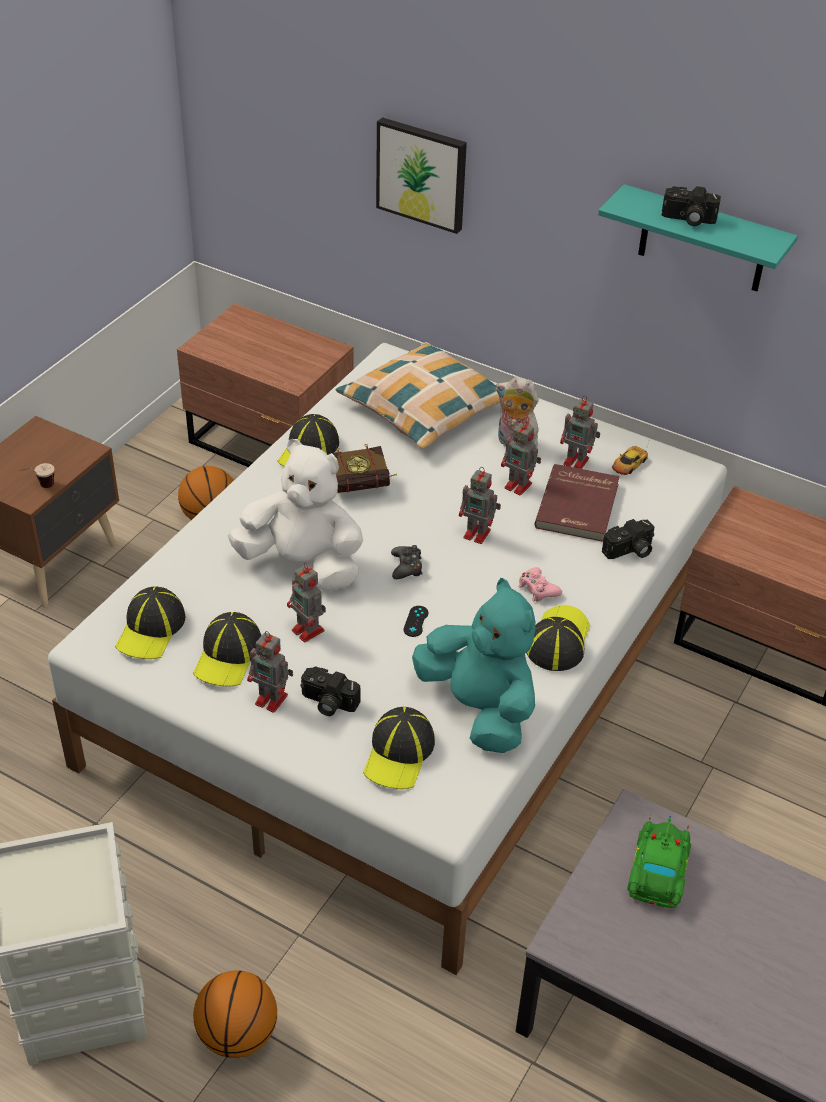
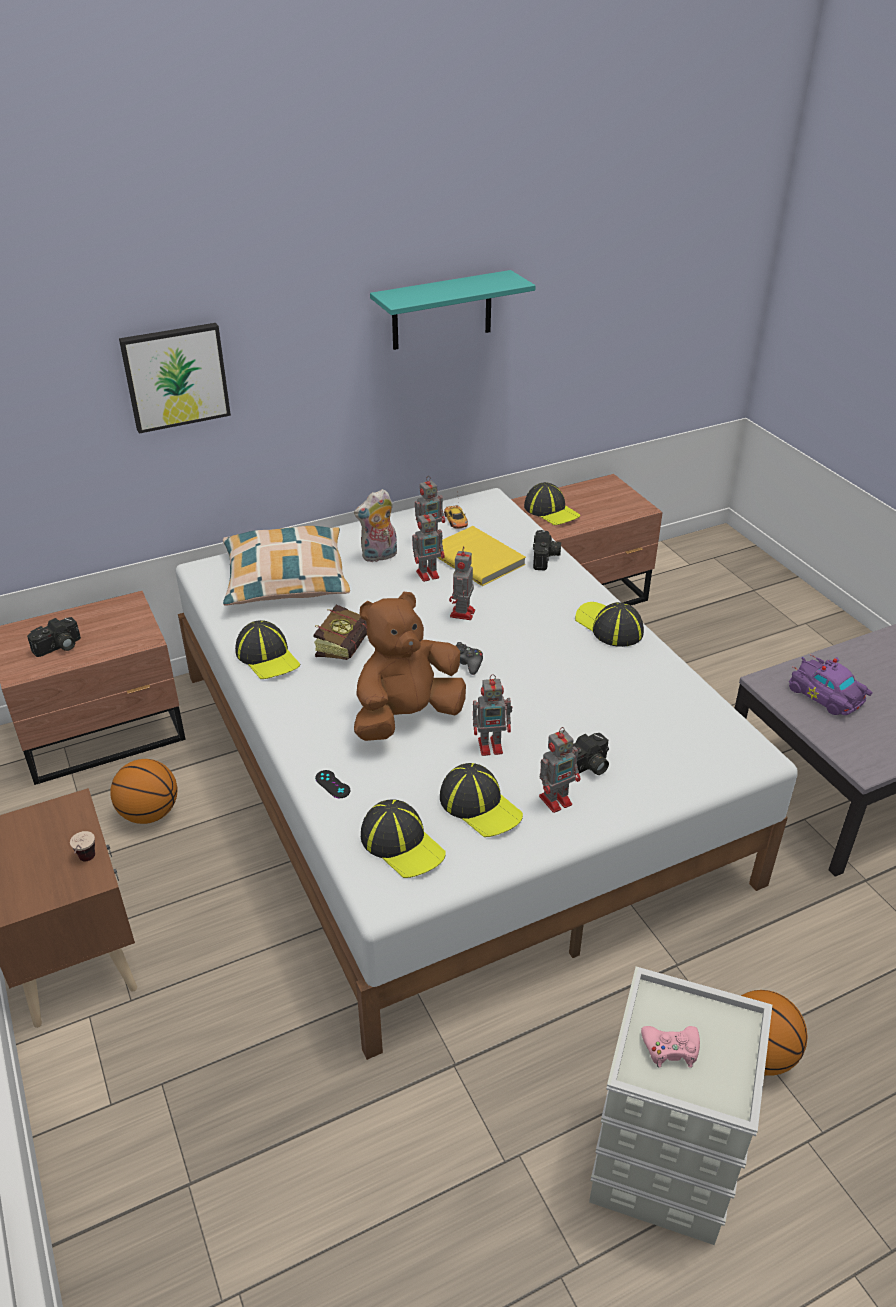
camera: 55 degrees left, 5 degrees down
white plush toy [228,439,363,591] -> brown plush toy [354,592,466,741]
cap [363,707,435,789] -> cap moved to [524,482,580,525]
black game controller [403,606,428,637] -> black game controller moved to [315,770,350,798]
turquoise plush toy [412,578,536,753] -> none
toy robot [459,467,501,544] -> toy robot turned 135 degrees clockwise [449,546,475,620]
pink game controller [518,567,562,602] -> pink game controller moved to [641,1026,700,1068]
red book [535,464,620,542] -> yellow book [438,526,526,586]
green toy car [627,815,691,908] -> purple toy car [789,654,872,715]
camera [661,186,721,226] -> camera moved to [27,617,81,657]

